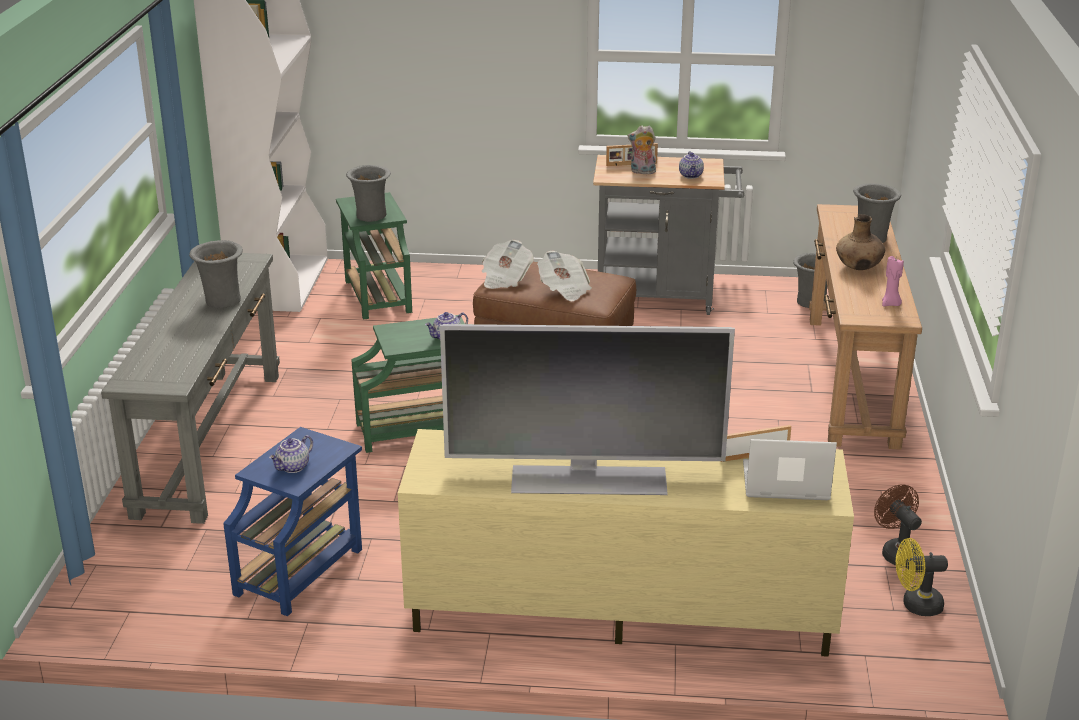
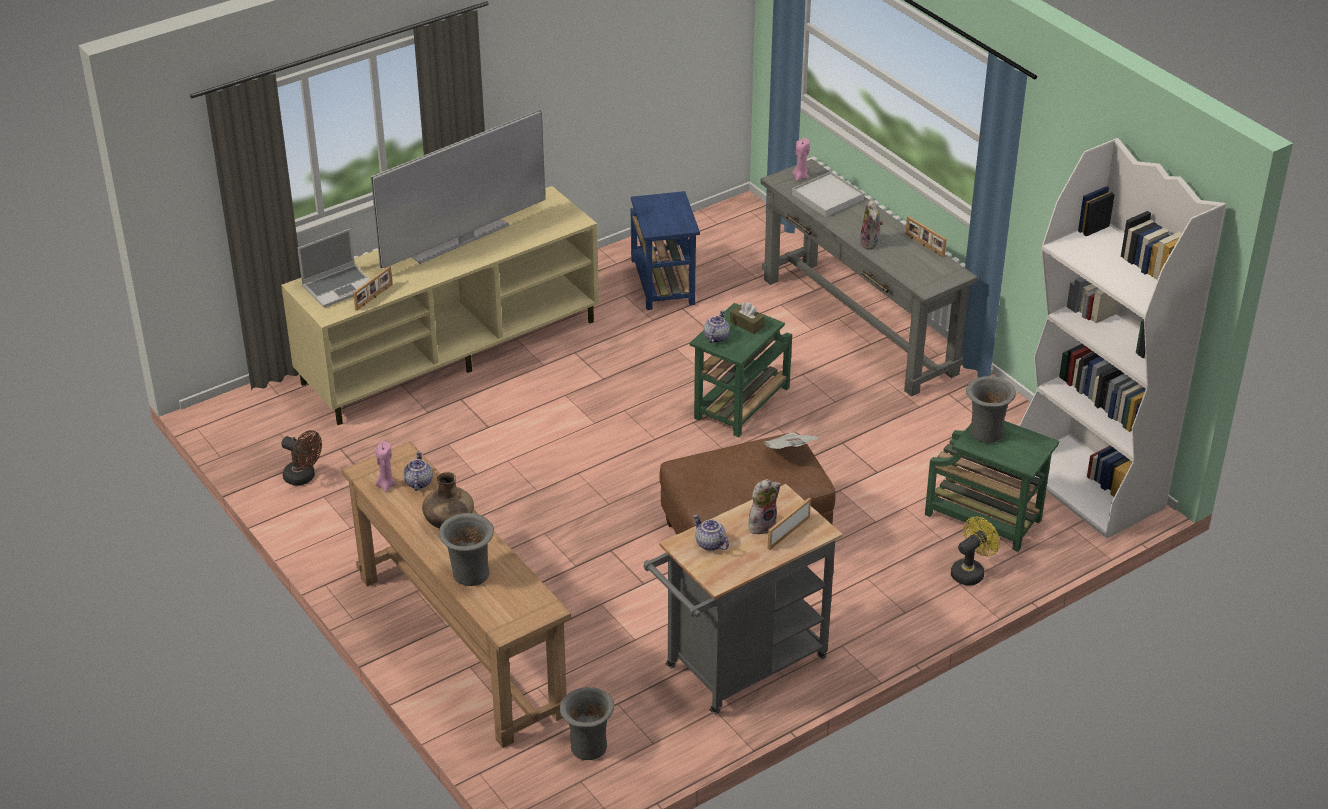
camera: 140 degrees right, 10 degrees up
grey vase [189,240,243,308] -> plush toy [860,199,883,250]
teapot [269,435,313,473] -> teapot moved to [403,451,433,491]
newspaper [537,251,592,302] -> none
yellow fan [896,538,948,616] -> yellow fan moved to [951,516,1000,586]
none -> brown tissue box [730,302,765,334]
none -> pink candle [792,138,809,181]
none -> white tray [792,171,864,217]
none -> picture frame [905,216,947,257]

